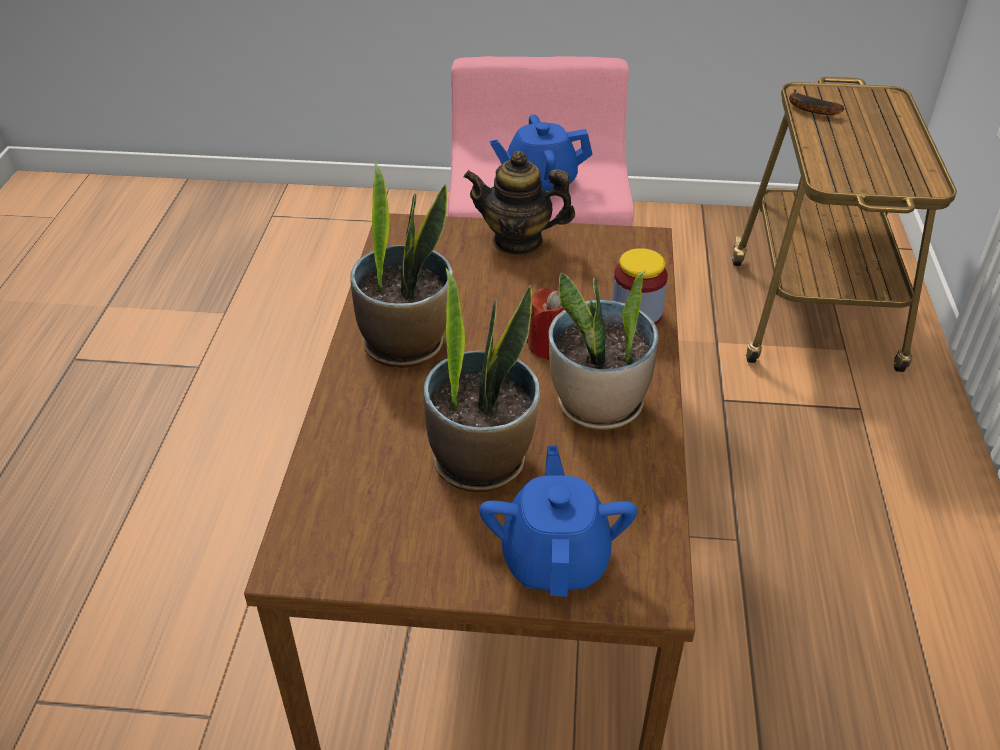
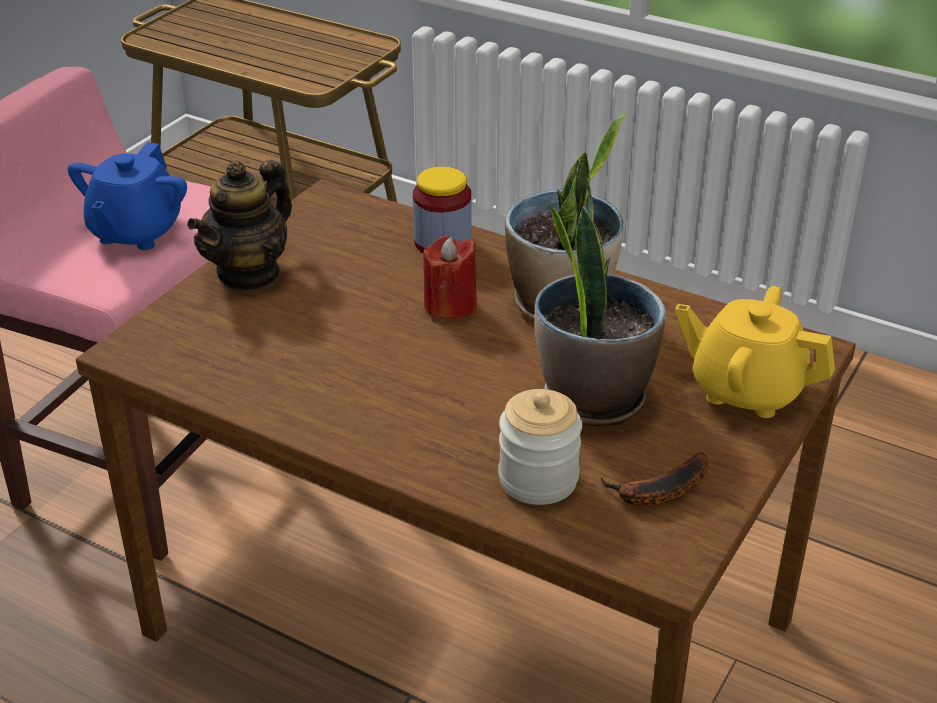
camera: 65 degrees left, 5 degrees down
potted plant [350,162,453,368] -> none
blue teapot [479,446,637,597] -> yellow teapot [675,286,835,418]
banana [789,89,844,115] -> banana moved to [600,452,708,506]
none -> jar [498,389,582,505]

